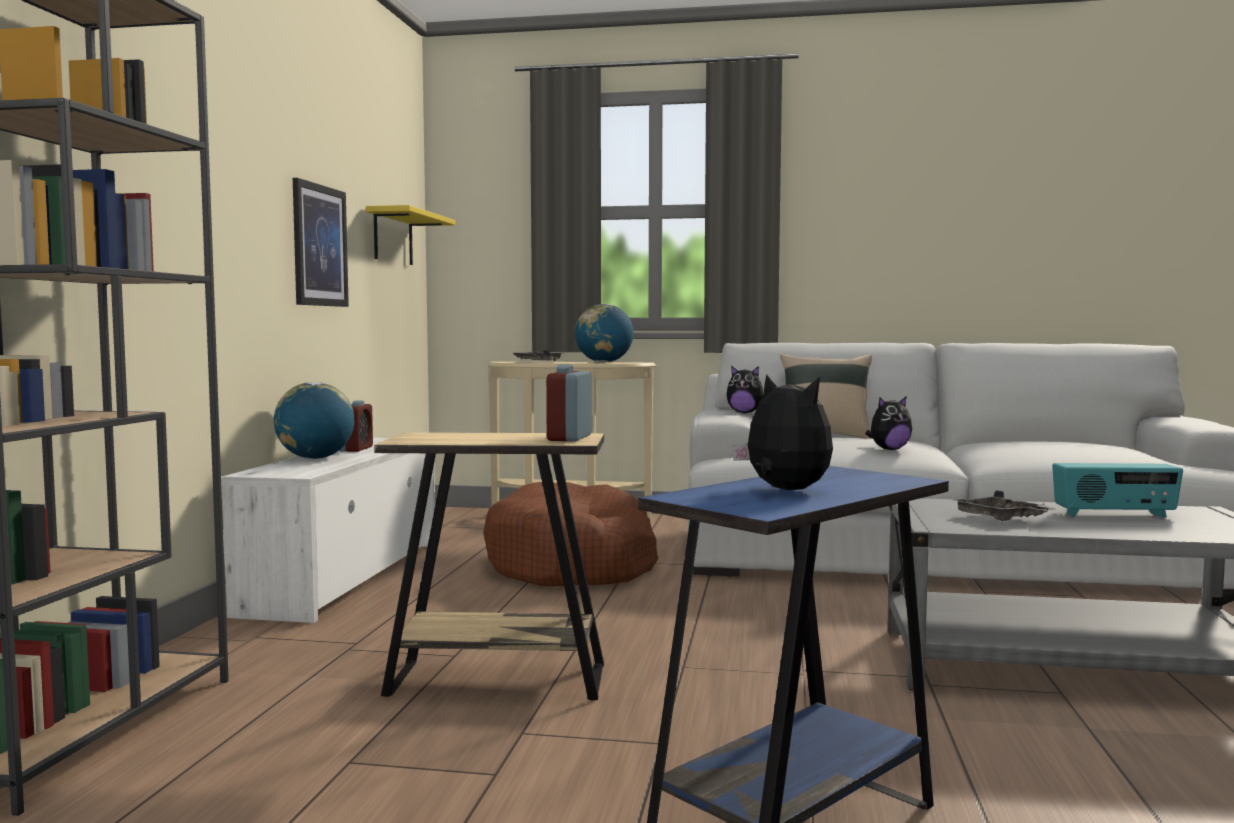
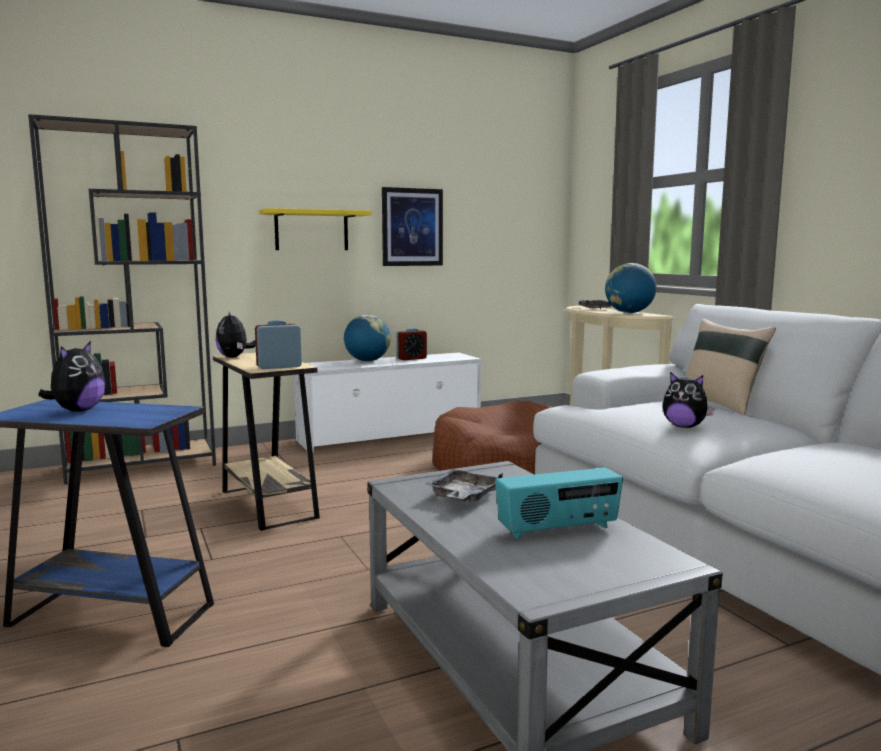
camera: 55 degrees right, 5 degrees up
yellow shelf [366,205,455,265] -> yellow shelf moved to [259,208,372,250]
plush toy [727,366,763,413] -> plush toy moved to [215,312,256,358]
radio [1052,463,1183,518] -> radio turned 75 degrees counterclockwise [495,468,623,540]

